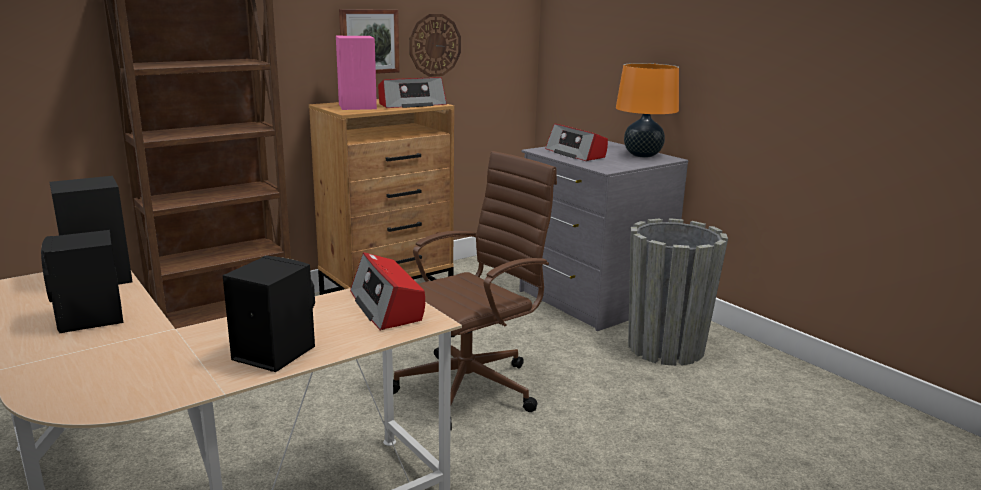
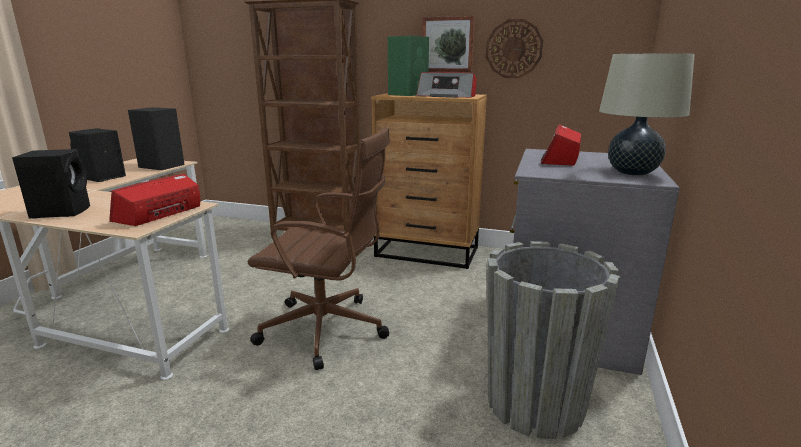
camera: 55 degrees right, 0 degrees up
pink speaker [336,36,377,110] -> green speaker [388,36,429,96]
orange table lamp [616,63,679,158] -> beige table lamp [599,54,695,176]

